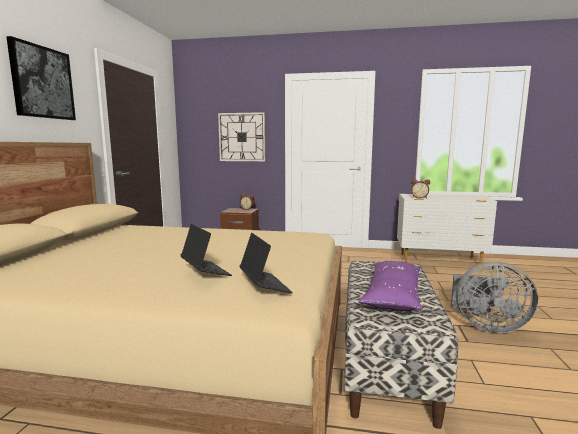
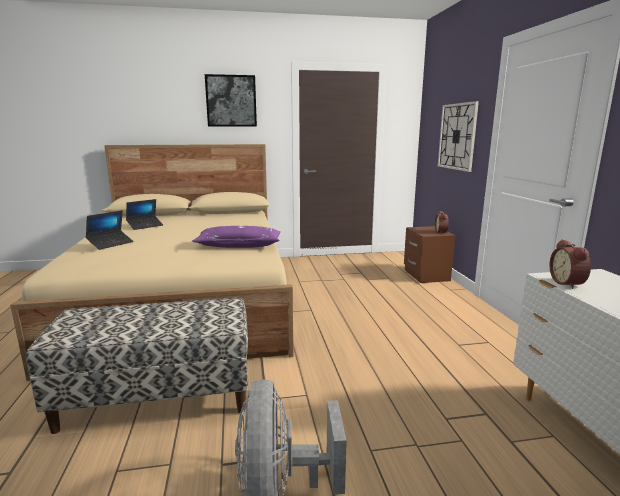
camera: 70 degrees right, 5 degrees up
laptop [240,233,293,293] -> laptop moved to [126,199,163,230]
purple pillow [358,261,423,311] -> purple pillow moved to [192,226,281,248]

